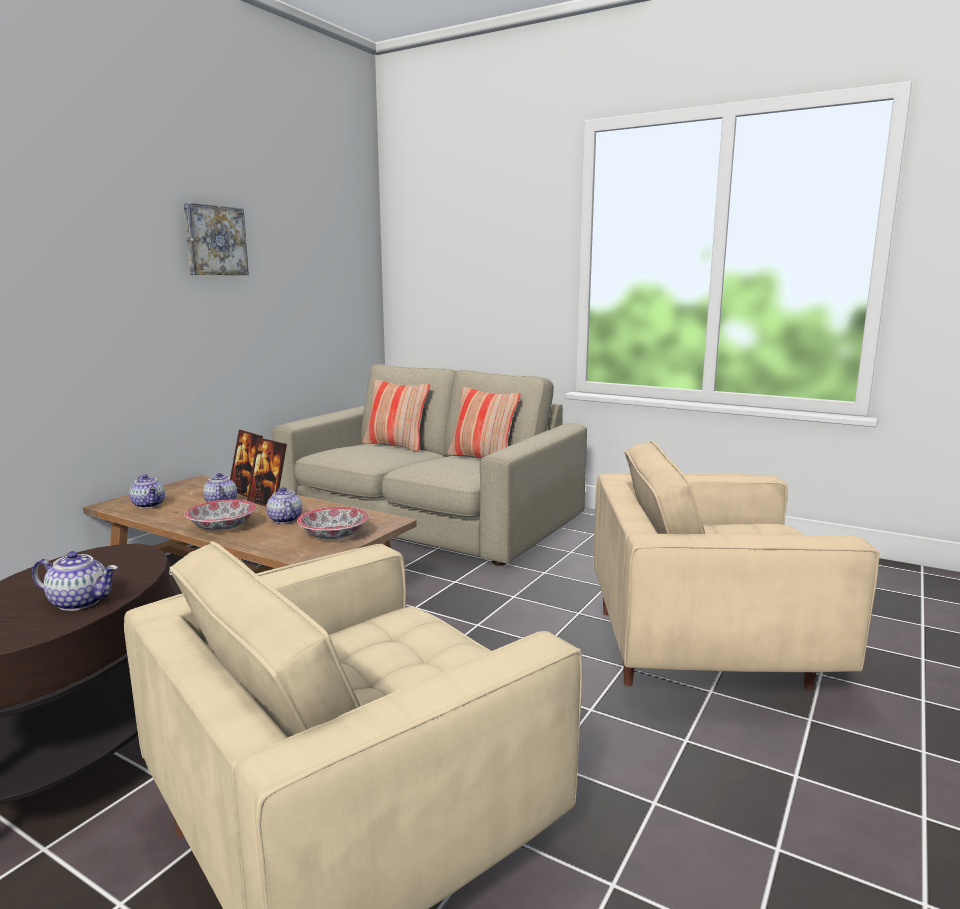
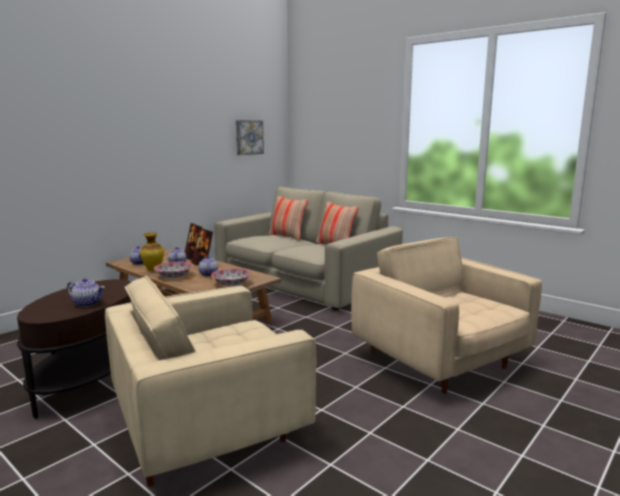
camera: 10 degrees right, 0 degrees up
picture [184,203,249,275] -> picture moved to [236,120,264,155]
beige armchair [593,440,879,690] -> beige armchair turned 45 degrees clockwise [351,237,542,394]
none -> vase [140,233,164,271]

